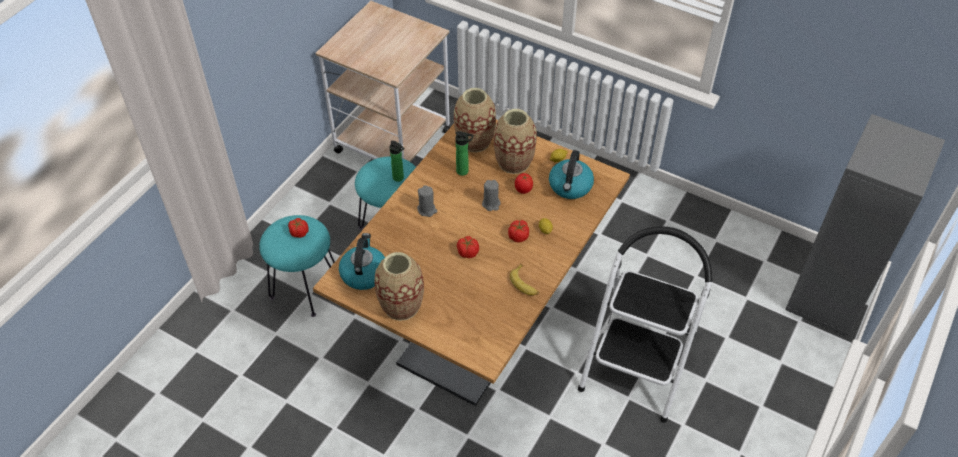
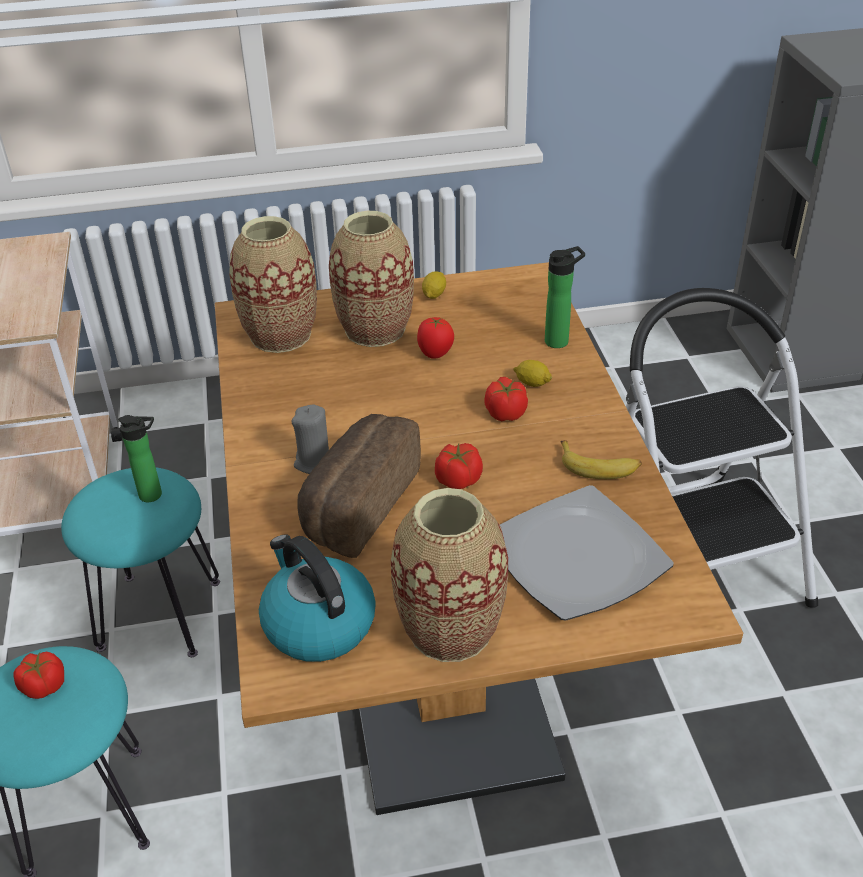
camera: 40 degrees left, 10 degrees down
bottle [455,131,473,176] -> bottle moved to [545,246,585,348]
grey candle [482,180,501,211] -> none
kettle [549,150,594,199] -> none
none -> bread [298,414,421,558]
none -> plate [500,485,674,621]

